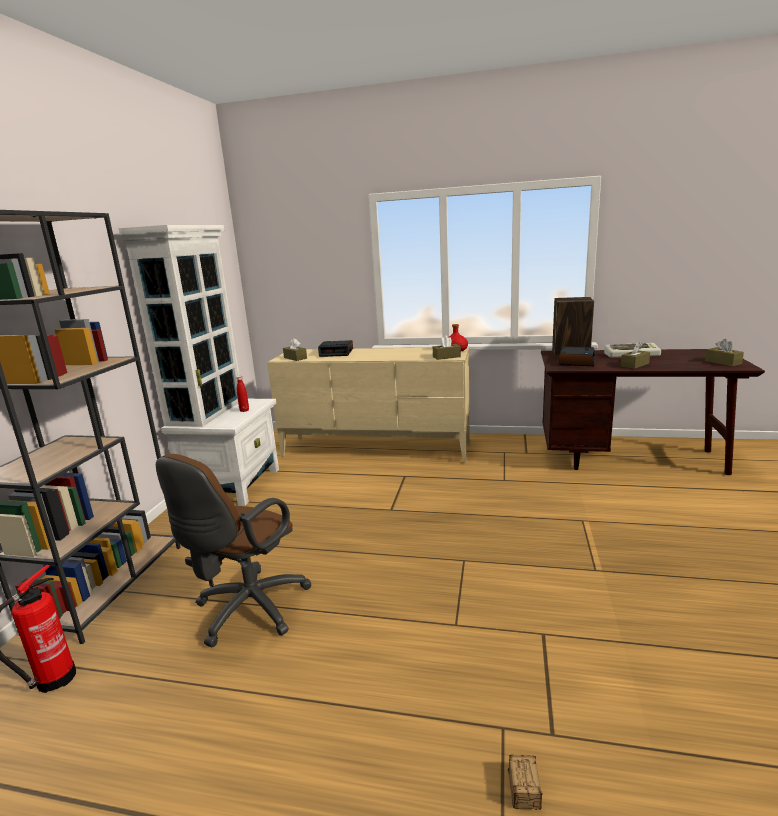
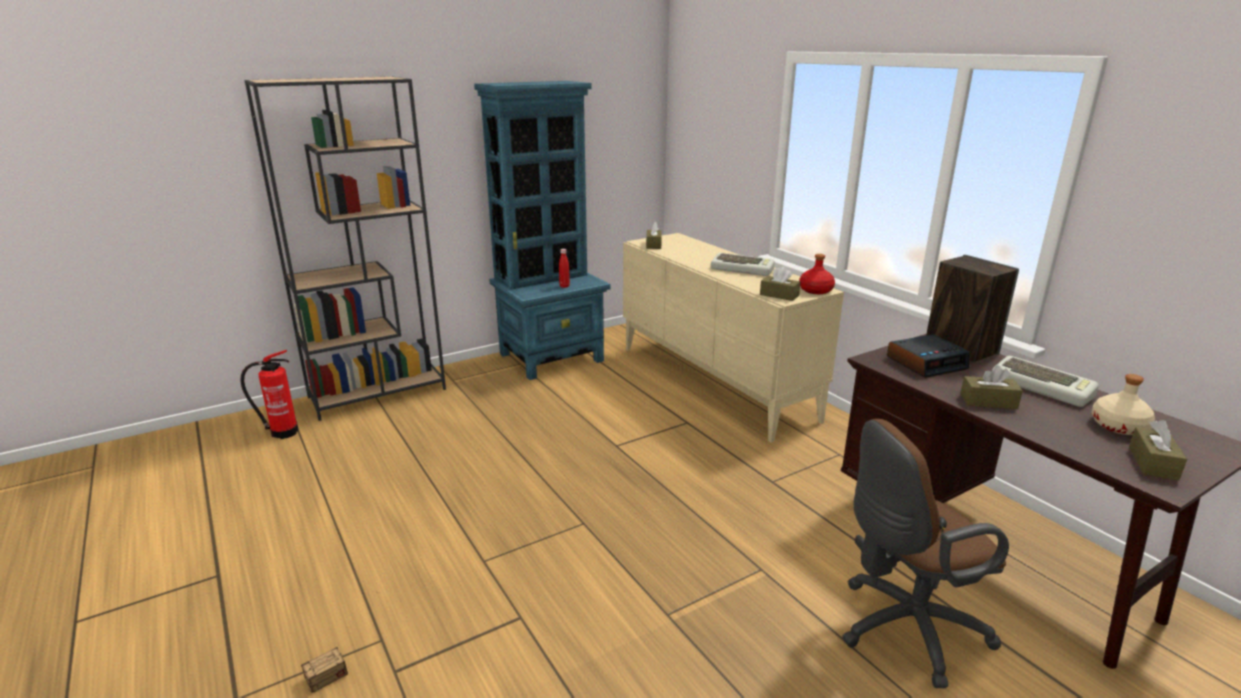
camera: 45 degrees right, 5 degrees up
white cabinet [119,225,279,506] -> blue cabinet [474,81,610,380]
brown office chair [156,454,312,647] -> brown office chair moved to [842,419,1009,688]
alarm clock [318,340,353,357] -> none
none -> keyboard [711,253,775,276]
none -> beige bottle [1092,374,1155,435]

